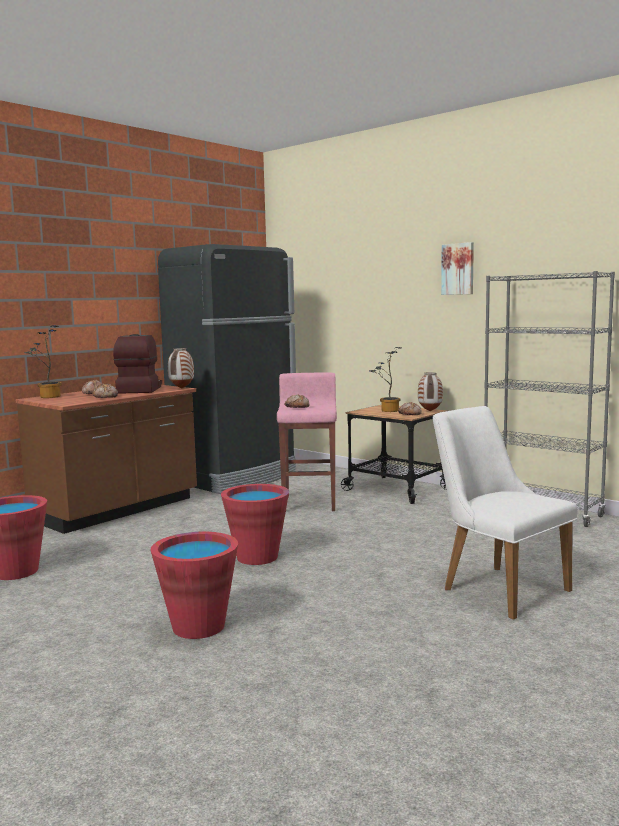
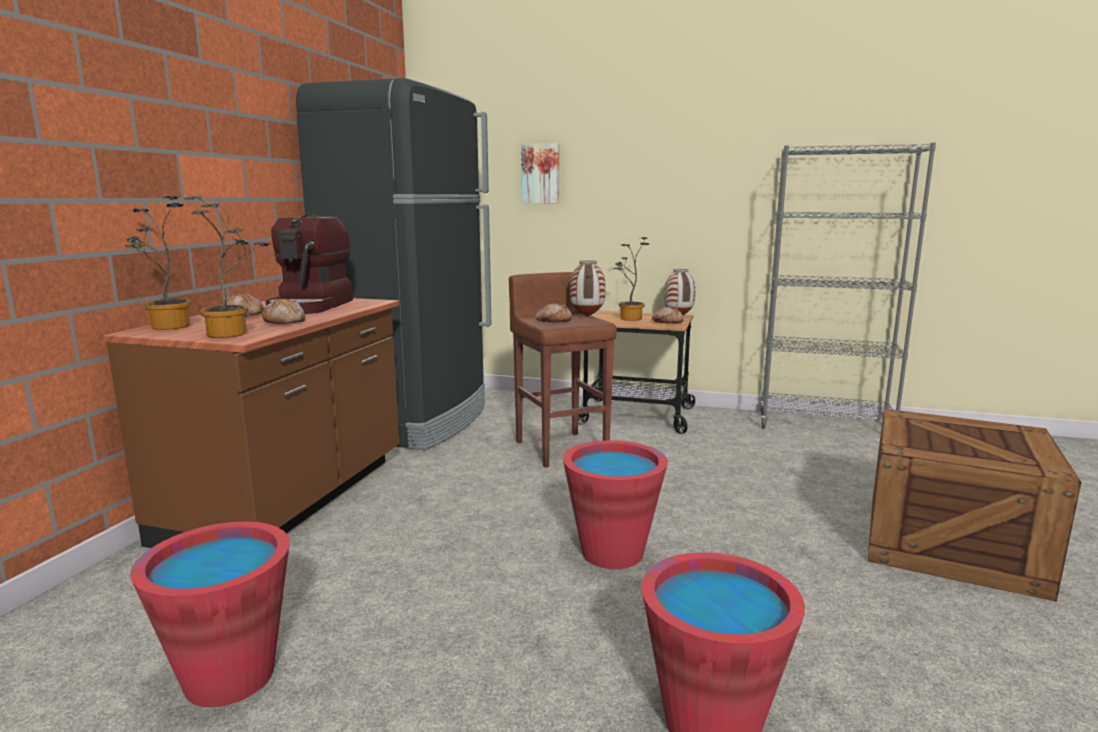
camera: 25 degrees left, 5 degrees up
coffee machine [113,334,162,394] -> coffee machine turned 150 degrees counterclockwise [266,215,353,314]
vase [168,348,194,389] -> vase moved to [570,260,606,317]
pink stool [277,372,337,511] -> brown stool [509,272,617,468]
white chair [433,406,578,620] -> crate [868,409,1081,602]
picture [441,242,474,295] -> picture moved to [521,143,559,203]
none -> potted plant [184,196,271,338]

